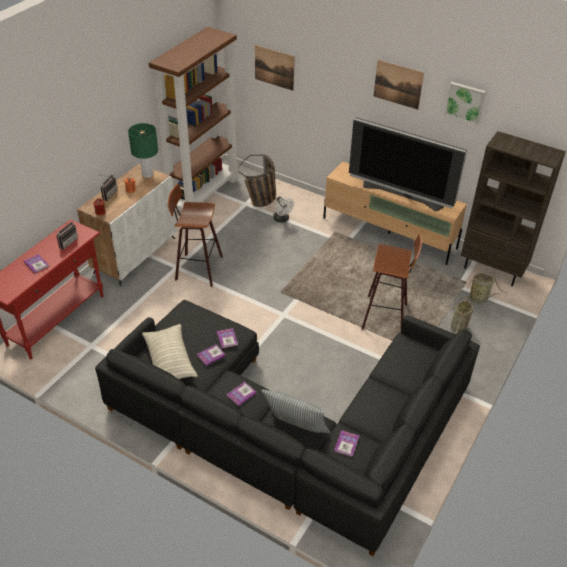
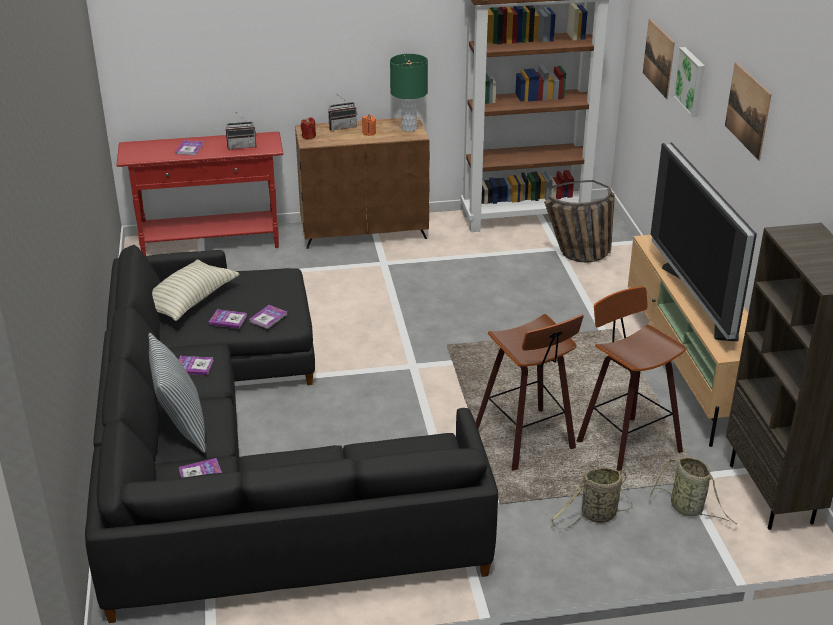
camera: 50 degrees right, 10 degrees down
white cabinet [77,164,177,286] -> brown cabinet [295,117,430,249]
stool [167,184,223,287] -> stool moved to [577,286,686,473]
white fan [273,196,294,223] -> none
picture [444,82,486,125] -> picture moved to [673,47,705,117]

